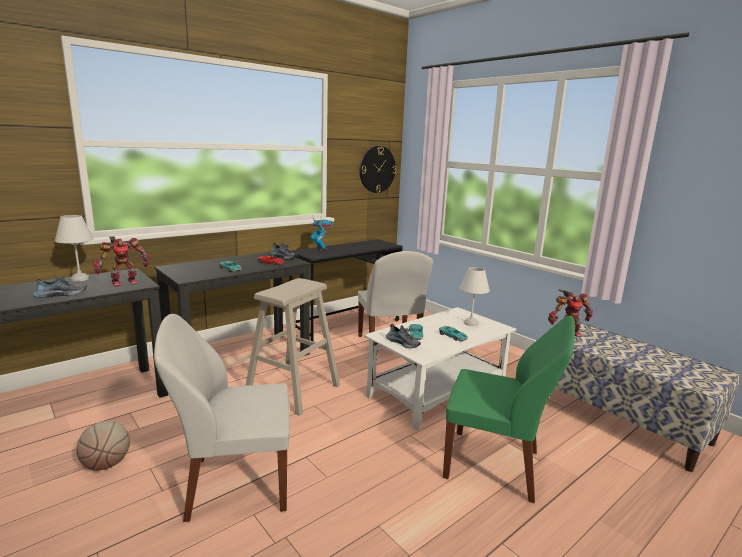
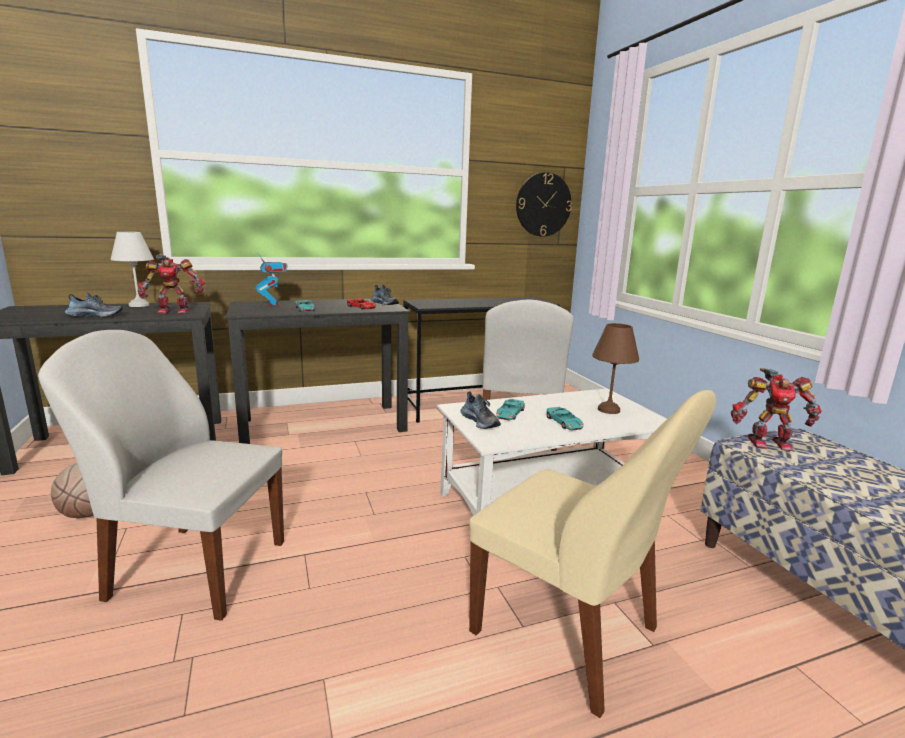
camera: 20 degrees right, 0 degrees up
beige stool [245,278,340,416] -> none
toy robot [310,216,333,250] -> toy robot moved to [255,254,288,307]
green chair [443,315,575,503] -> beige chair [469,390,716,718]
white table lamp [460,267,490,326] -> brown table lamp [592,323,639,414]

